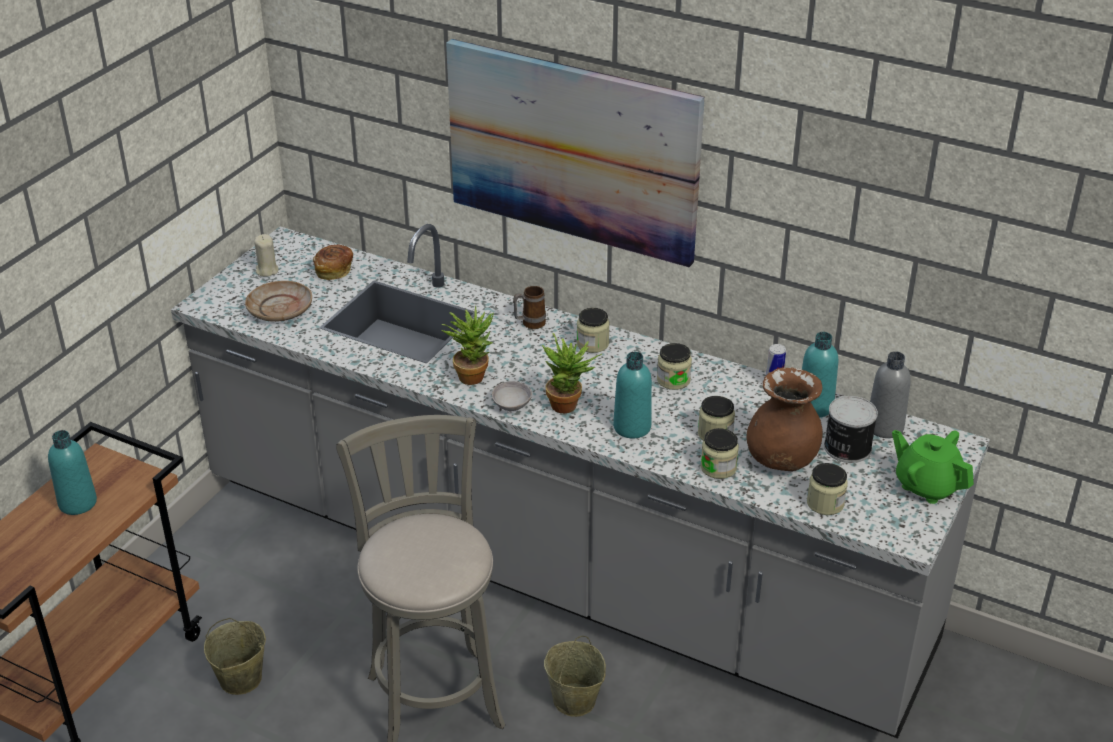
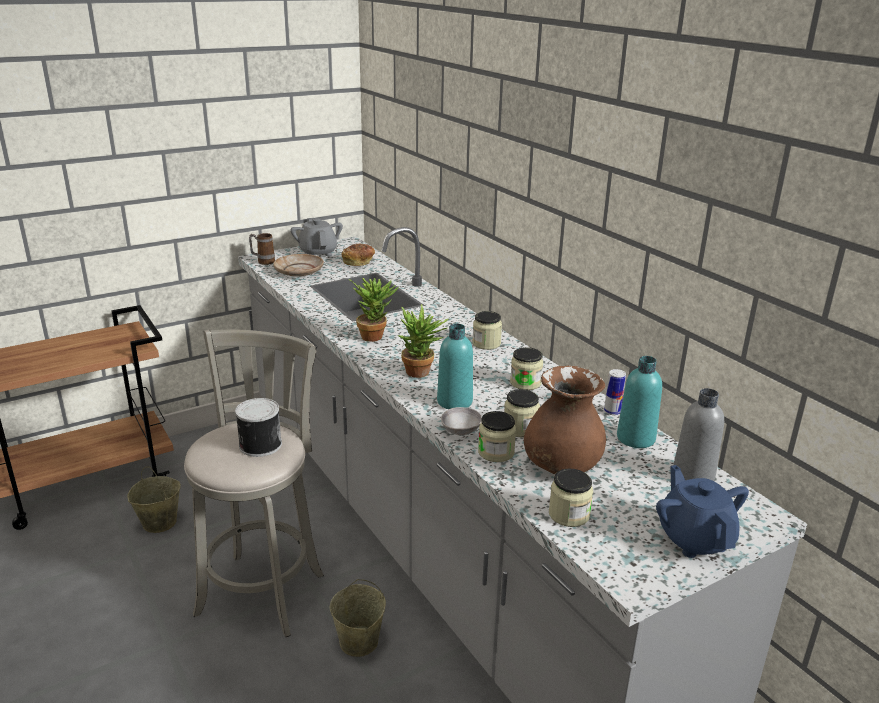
camera: 30 degrees right, 10 degrees down
turquoise bottle [48,430,97,515] -> none
beige candle [254,234,278,277] -> grey teapot [290,218,343,256]
picture [446,39,705,267] -> none
grey bowl [492,381,532,411] -> grey bowl moved to [441,407,482,435]
mug [513,286,546,329] -> mug moved to [249,233,275,265]
can [824,396,878,463] -> can moved to [235,398,282,457]
green teapot [892,430,974,504] -> blue teapot [656,465,749,558]

